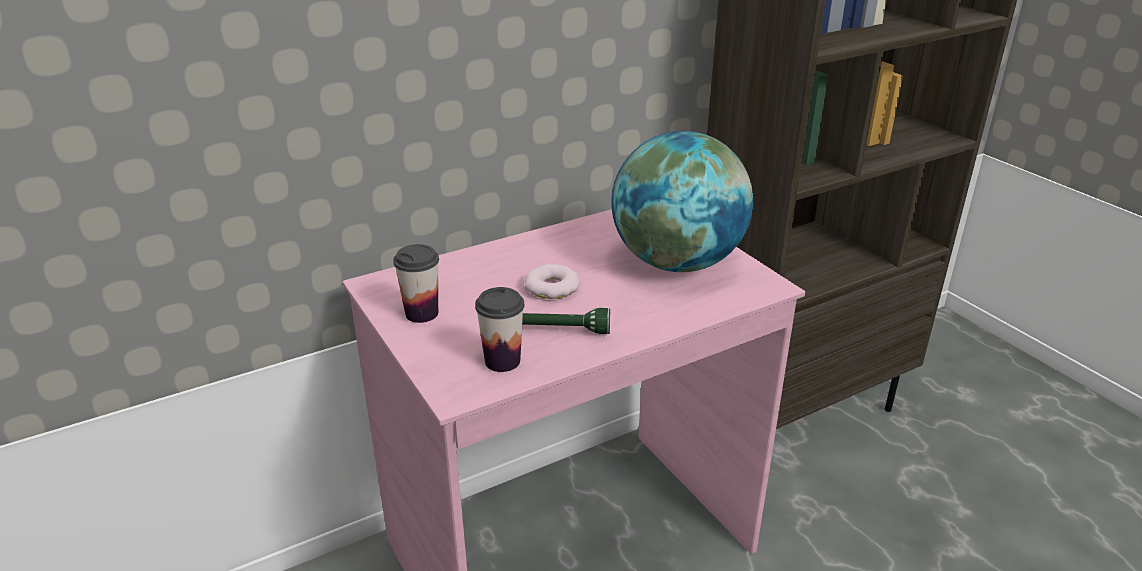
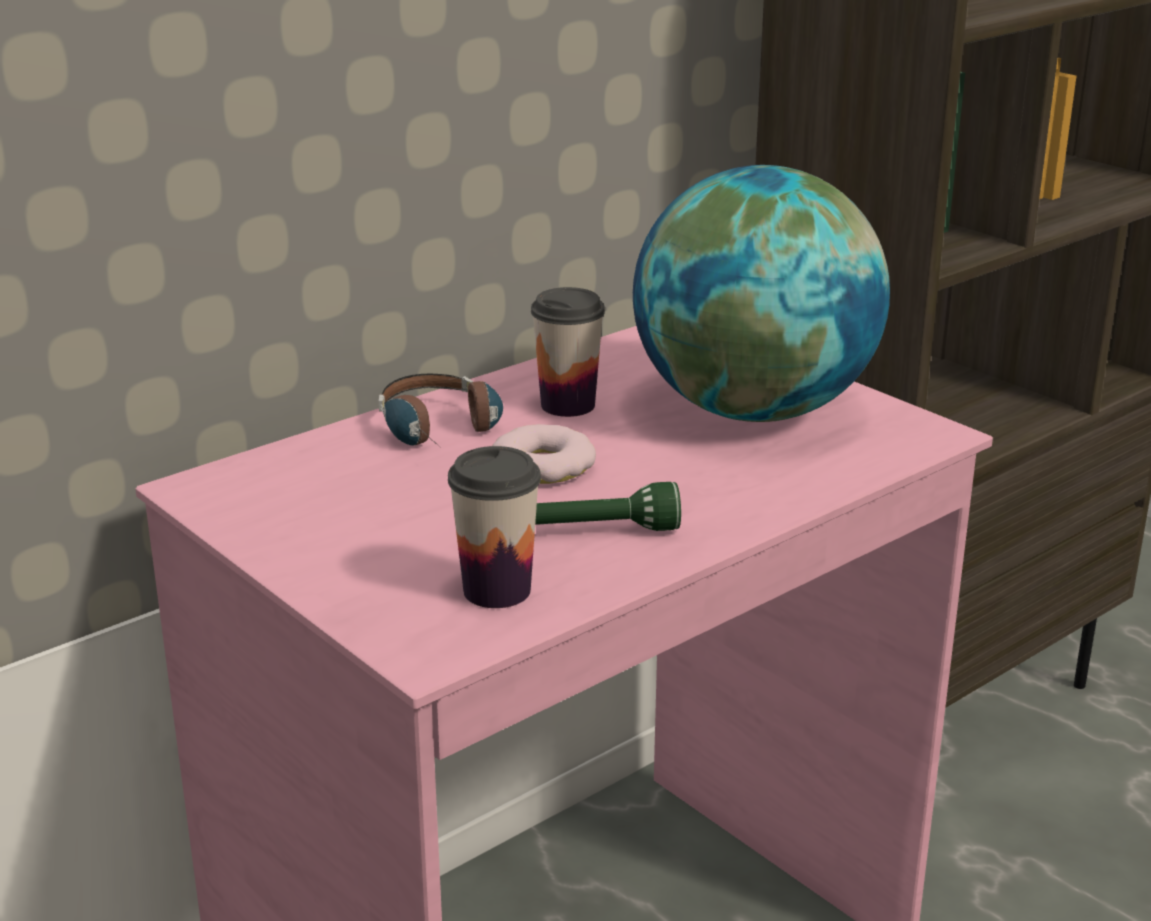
camera: 10 degrees left, 5 degrees down
cup [393,244,439,323] -> cup moved to [531,287,605,417]
none -> headphones [379,374,503,451]

